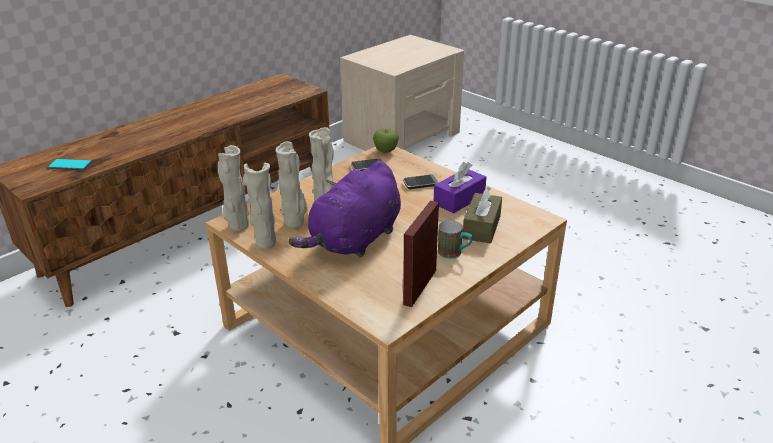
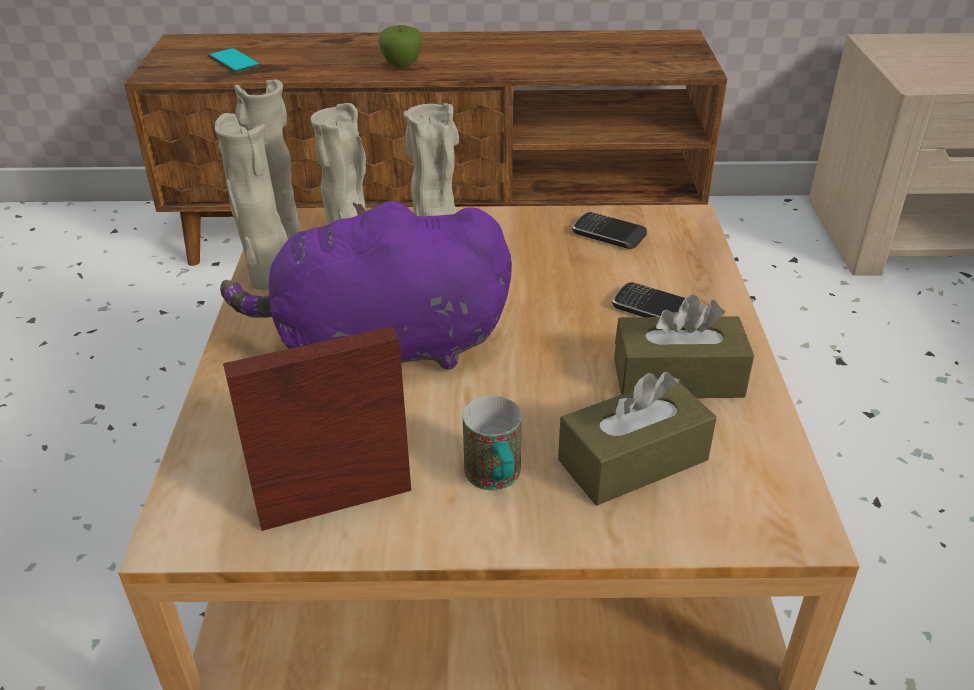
camera: 45 degrees right, 5 degrees up
apple [373,128,399,153] -> apple moved to [378,25,423,68]
purple tissue box [434,162,486,214] -> brown tissue box [614,294,754,398]

